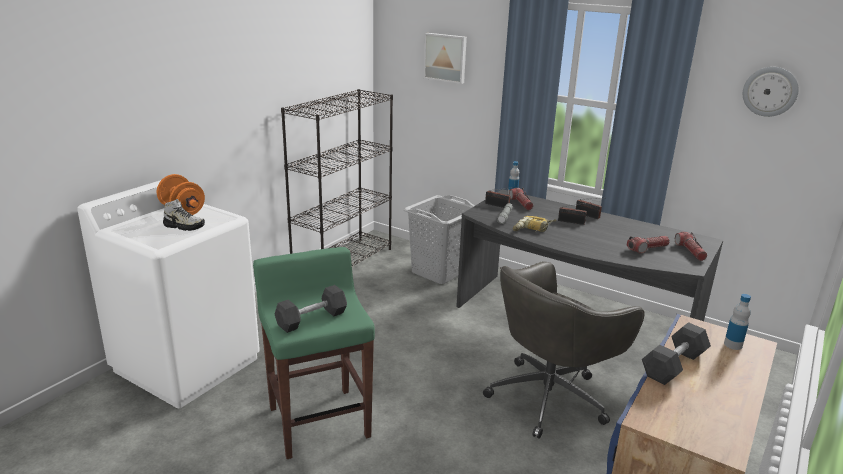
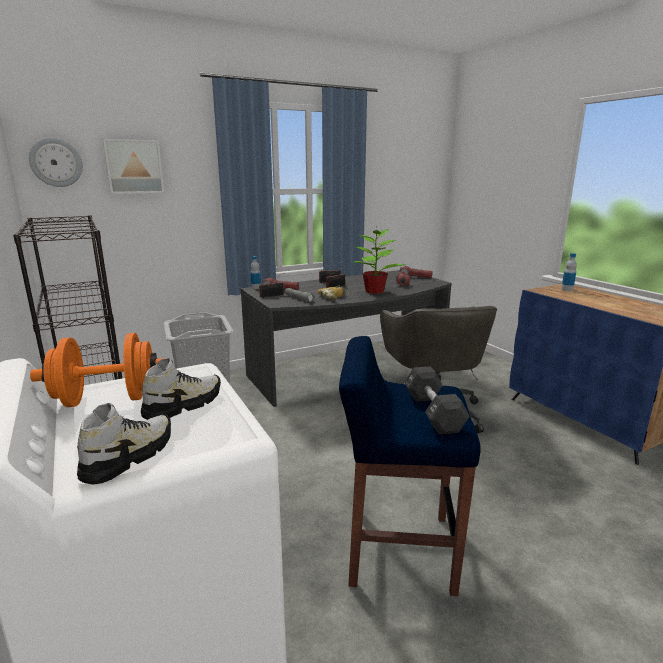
camera: 60 degrees left, 5 degrees down
green stool [253,247,375,459] -> blue stool [339,336,481,596]
black dumbbell [642,322,711,385] -> none
wall clock [743,67,799,117] -> wall clock moved to [29,138,83,187]
none -> shoe [77,403,171,484]
none -> potted plant [354,227,405,294]

